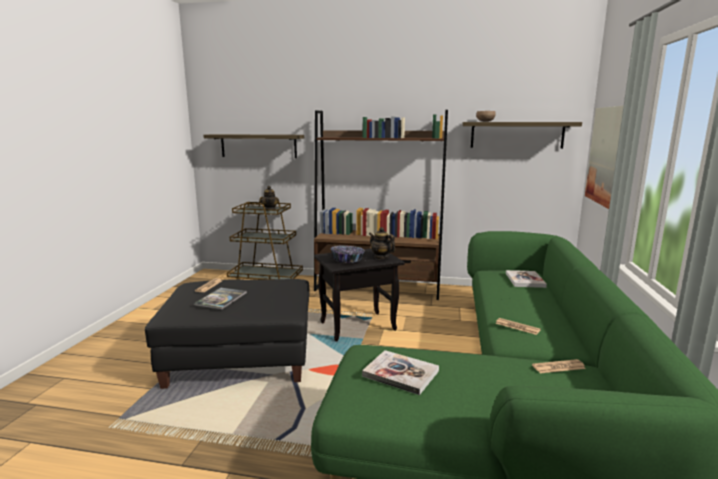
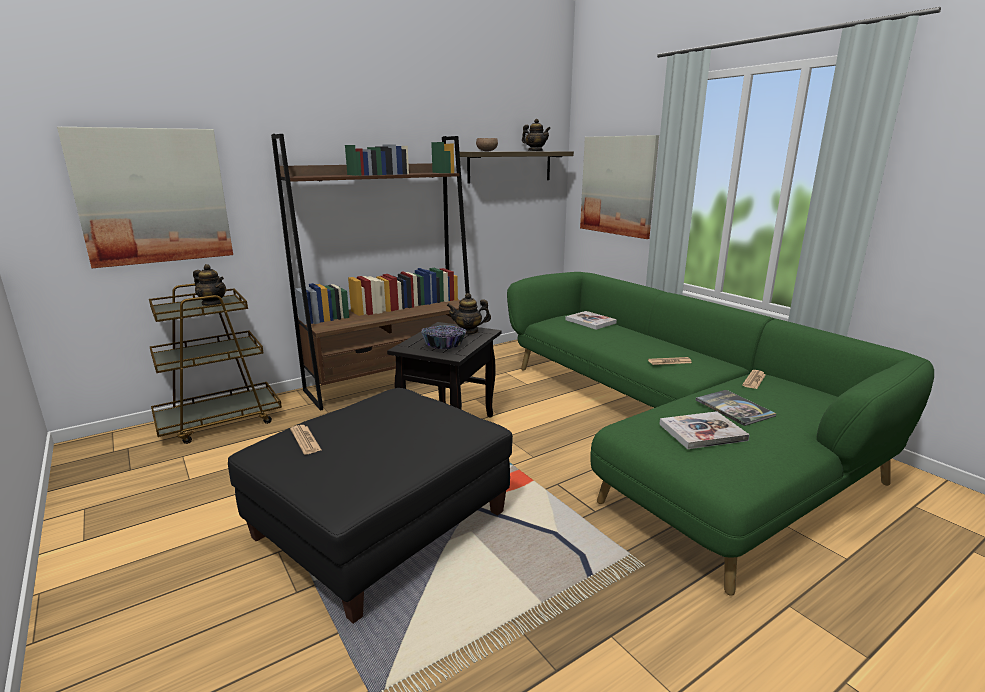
camera: 45 degrees left, 5 degrees up
book [194,287,247,310] -> book moved to [696,390,777,426]
shelf [203,134,304,158] -> picture [57,127,233,268]
none -> teapot [522,119,551,151]

